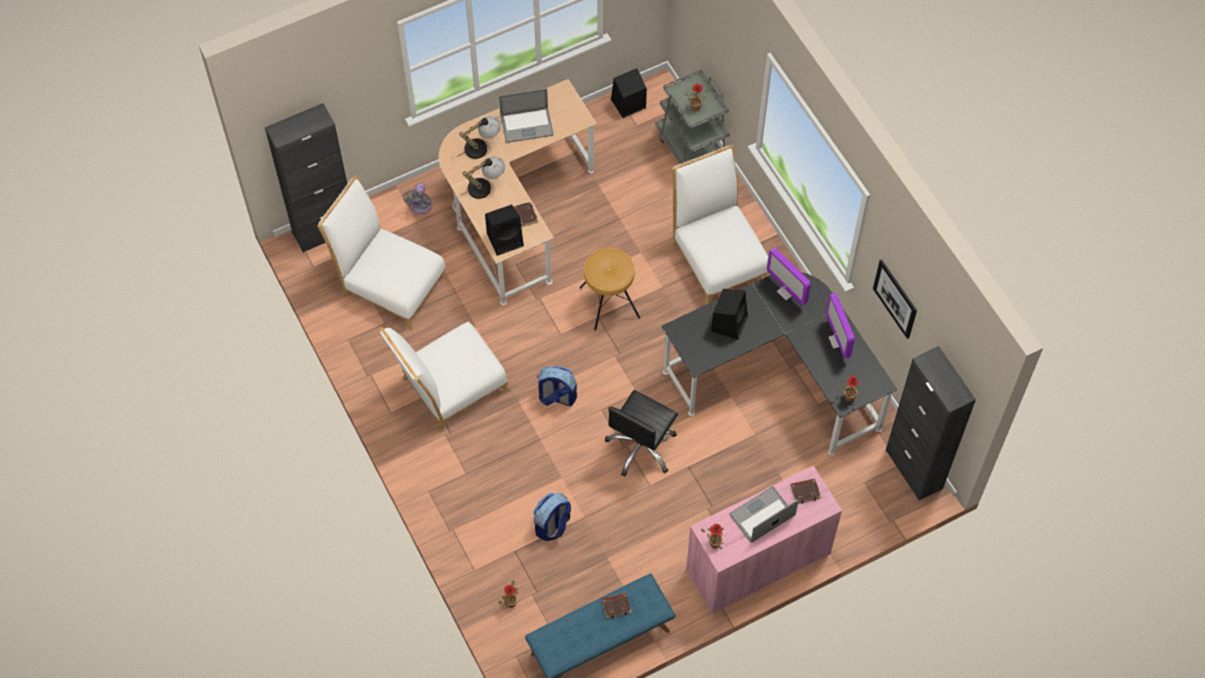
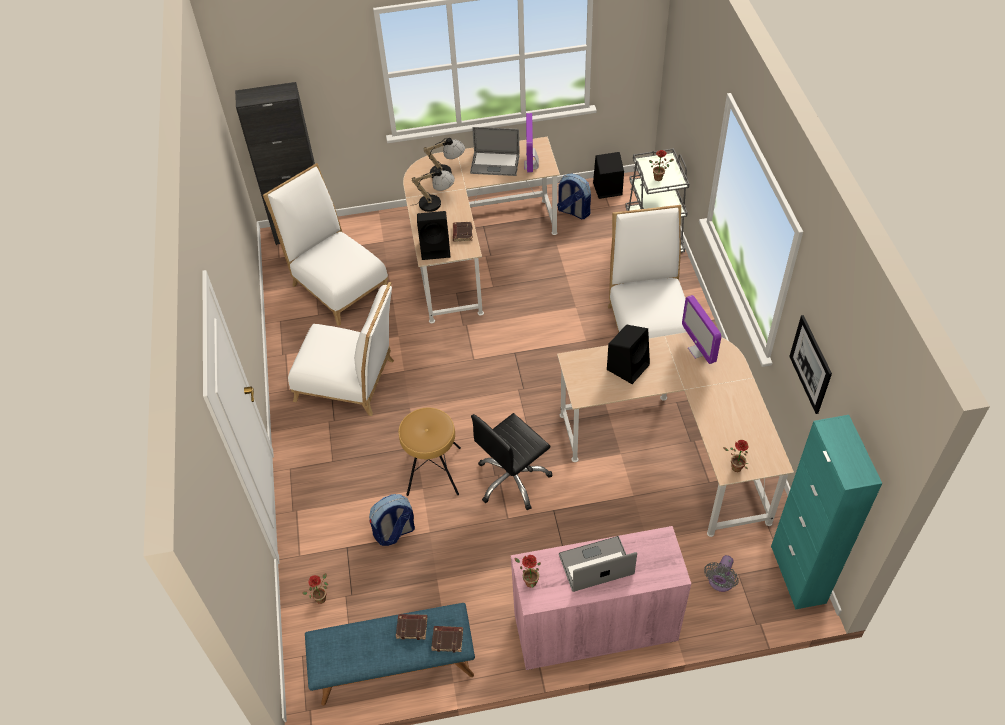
camera: 20 degrees right, 10 degrees down
white chair [380,321,511,433] -> white chair turned 150 degrees counterclockwise [288,282,394,416]
grey fan [403,183,432,214] -> grey fan moved to [704,555,739,592]
backpack [537,366,577,406] -> backpack moved to [557,174,591,219]
brown stool [580,248,640,331] -> brown stool moved to [399,407,461,496]
black desk [661,272,897,455] -> beige desk [557,332,794,537]
brown book [790,478,821,504] -> brown book moved to [431,626,463,652]
monitor [826,293,855,358] -> monitor moved to [524,113,539,172]
black cabinet [886,346,976,501] -> turquoise cabinet [771,415,882,610]

